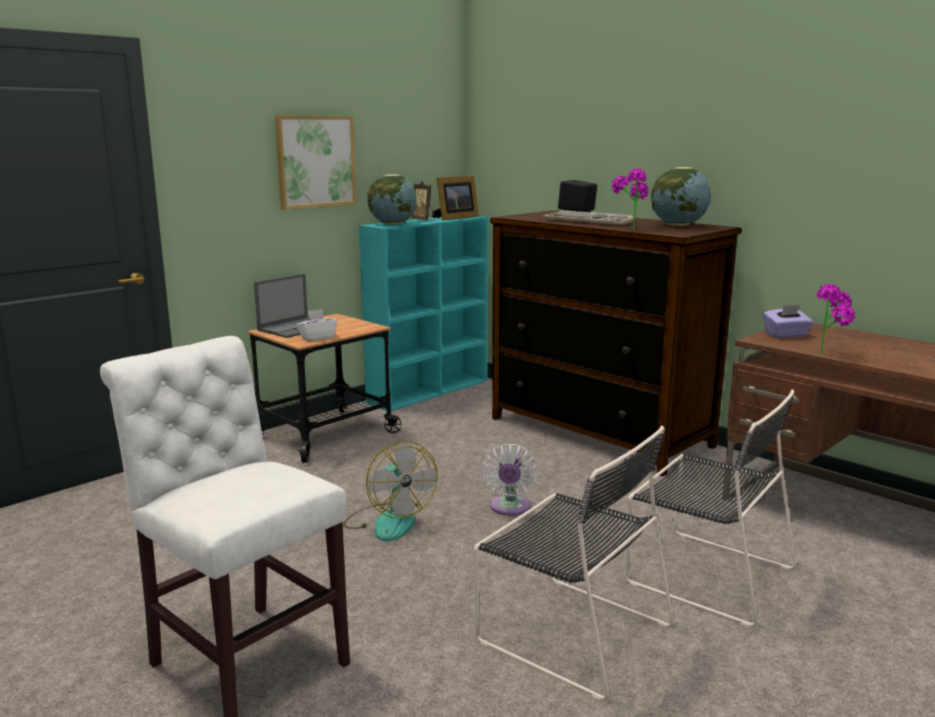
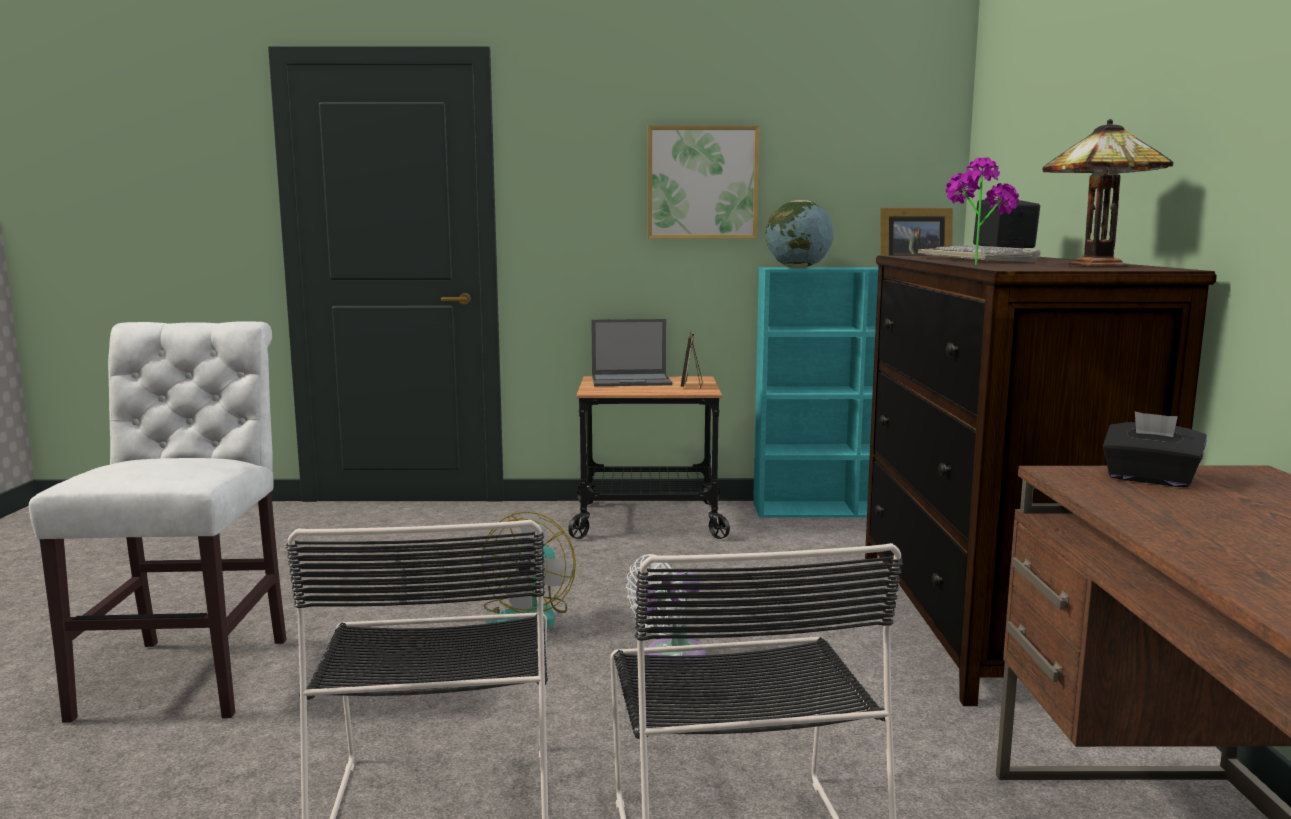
camera: 45 degrees right, 5 degrees down
white tissue box [297,309,337,341] -> none
picture frame [411,181,435,221] -> picture frame moved to [681,331,703,388]
globe [651,167,711,226] -> table lamp [1043,119,1174,267]
purple tissue box [763,305,813,338] -> black tissue box [1103,411,1207,487]
potted plant [817,284,855,354] -> none

